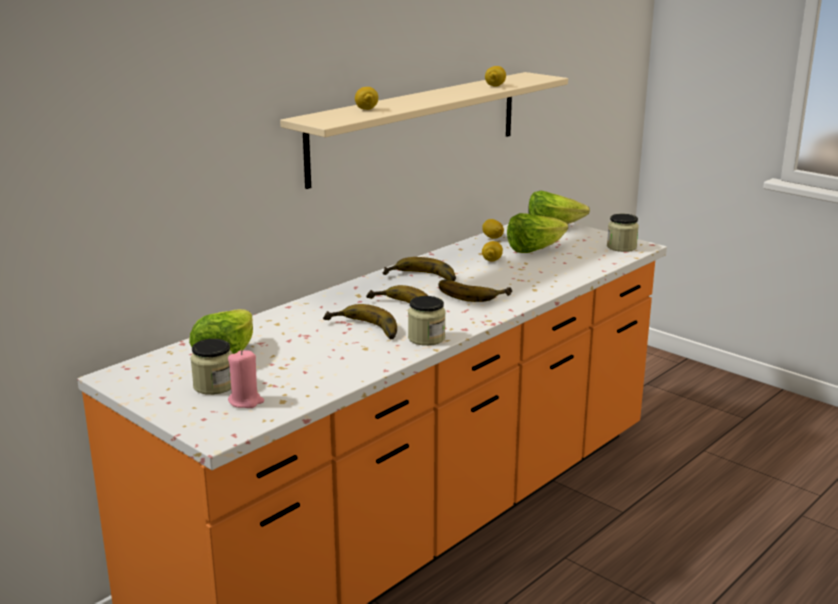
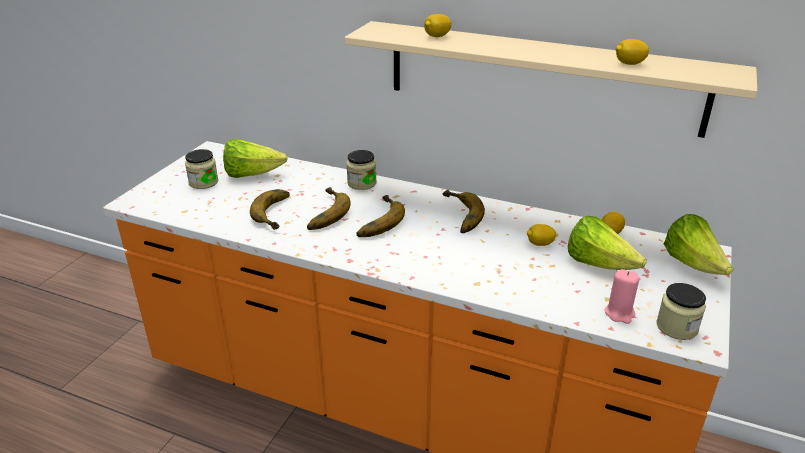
camera: 70 degrees right, 10 degrees up
pink candle [228,350,264,408] -> pink candle moved to [604,269,640,324]
jar [408,296,446,346] -> jar moved to [346,150,377,190]
banana [438,280,512,302] -> banana moved to [250,189,290,230]

